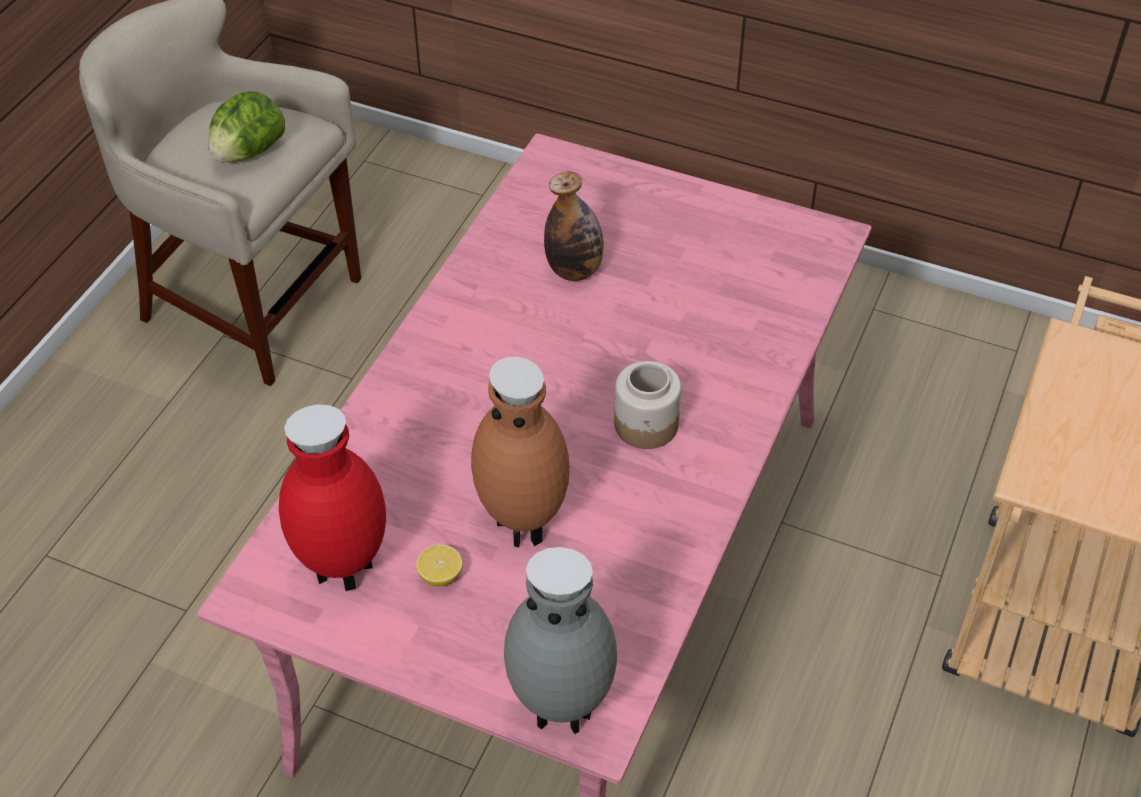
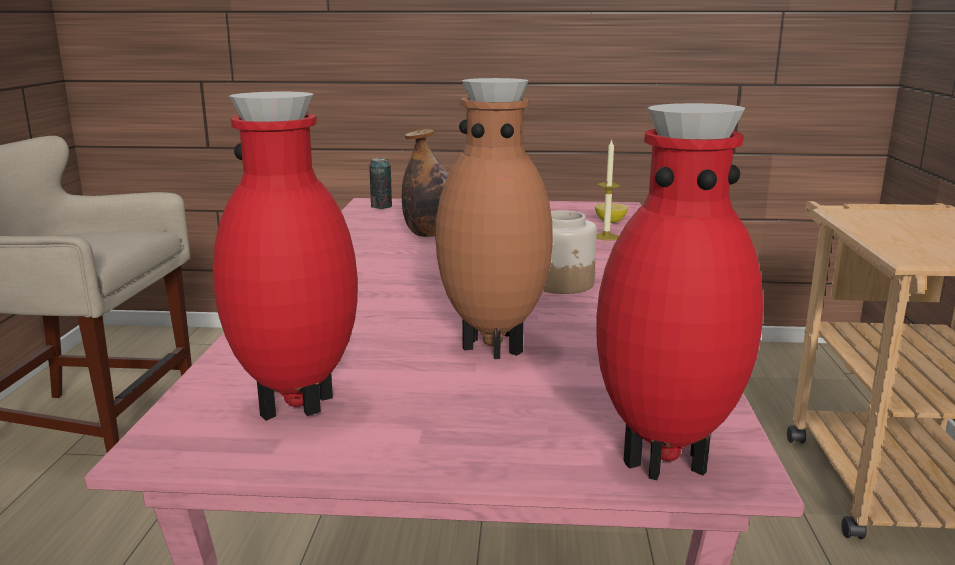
camera: 20 degrees left, 30 degrees down
lettuce [208,91,285,163] -> none
lemon [416,544,463,586] -> lemon moved to [595,203,628,223]
grey vase [504,547,617,734] -> red vase [596,103,763,480]
none -> can [369,158,392,209]
none -> candle [596,139,620,241]

